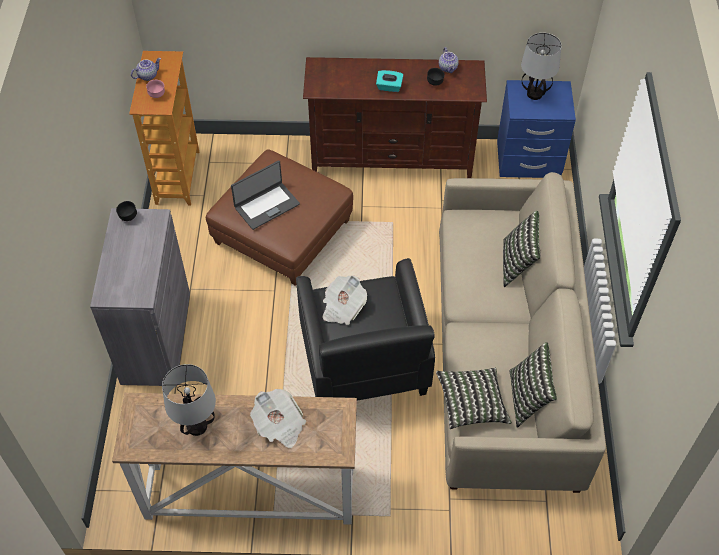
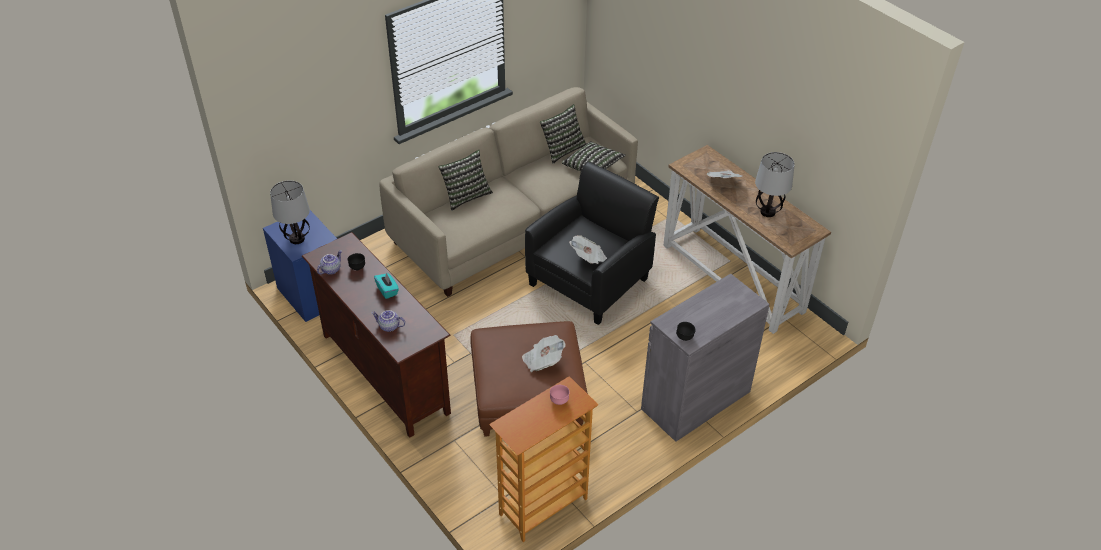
camera: 130 degrees left, 10 degrees down
teapot [131,58,161,81] -> teapot moved to [371,310,405,332]
laptop [231,160,300,230] -> newspaper [522,335,566,372]

